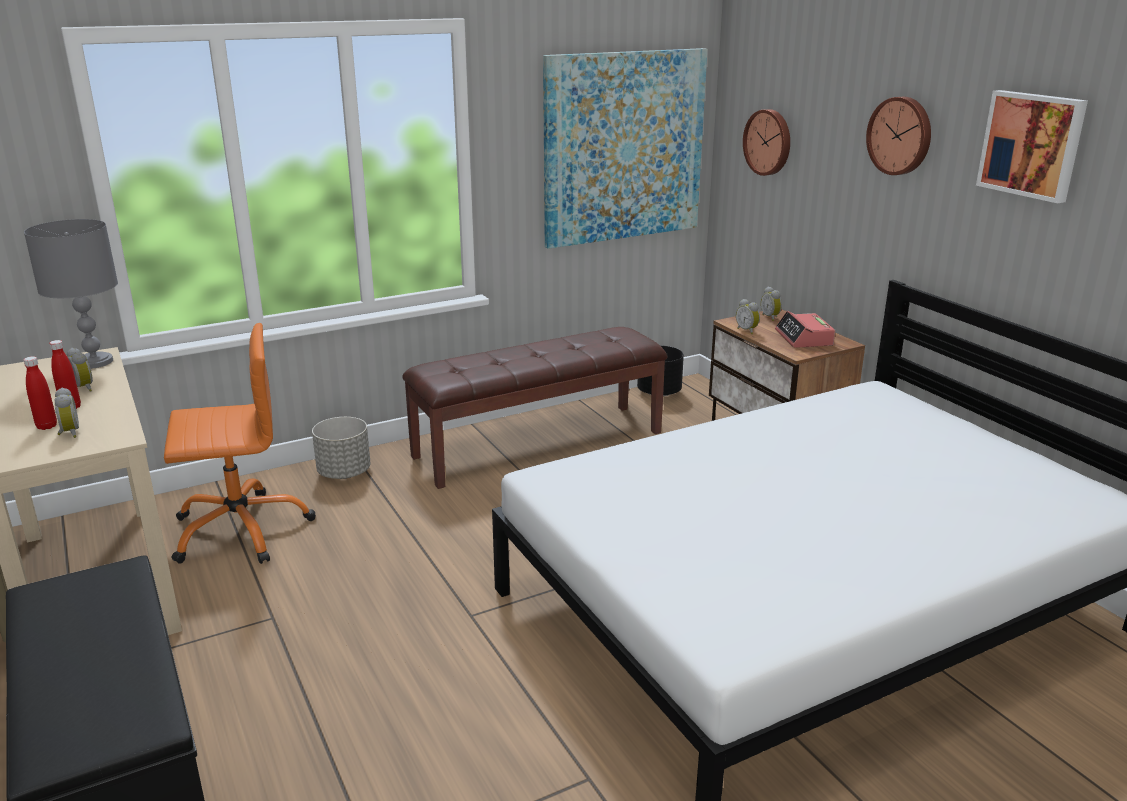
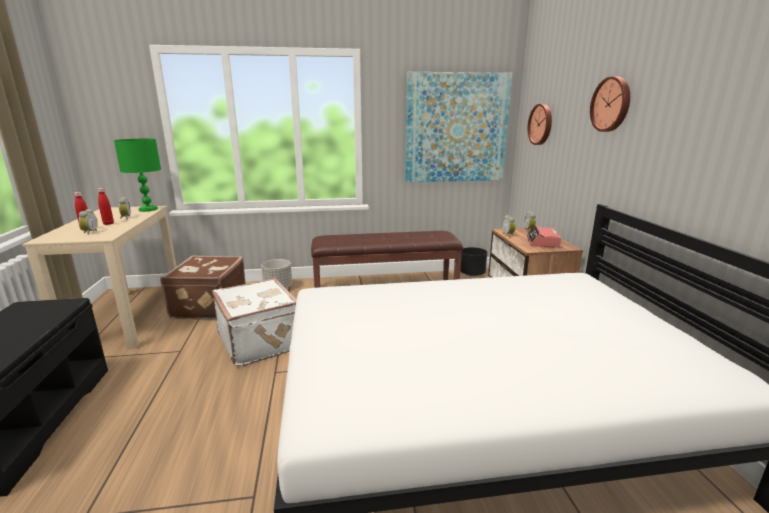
camera: 20 degrees right, 5 degrees down
grey table lamp [24,219,118,369] -> green table lamp [114,139,161,212]
orange office chair [164,323,316,564] -> brown suitcase [160,255,246,320]
picture [976,90,1088,204] -> none
none -> white suitcase [212,278,297,367]

